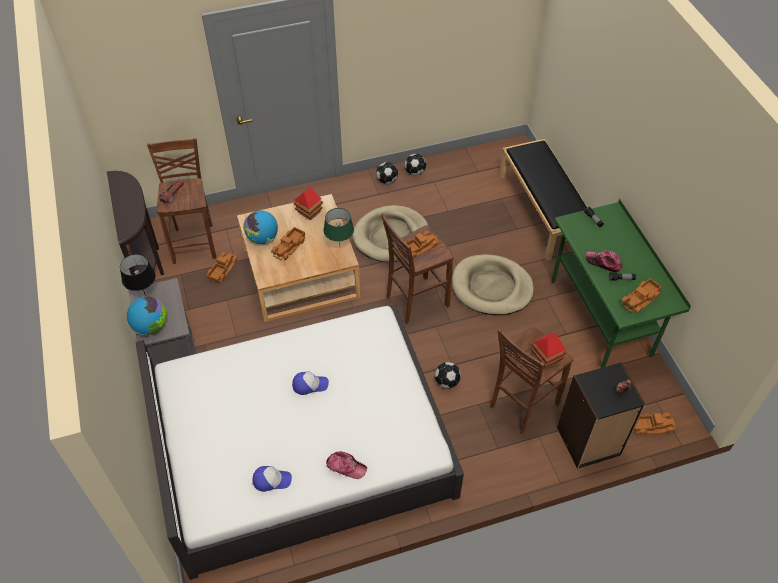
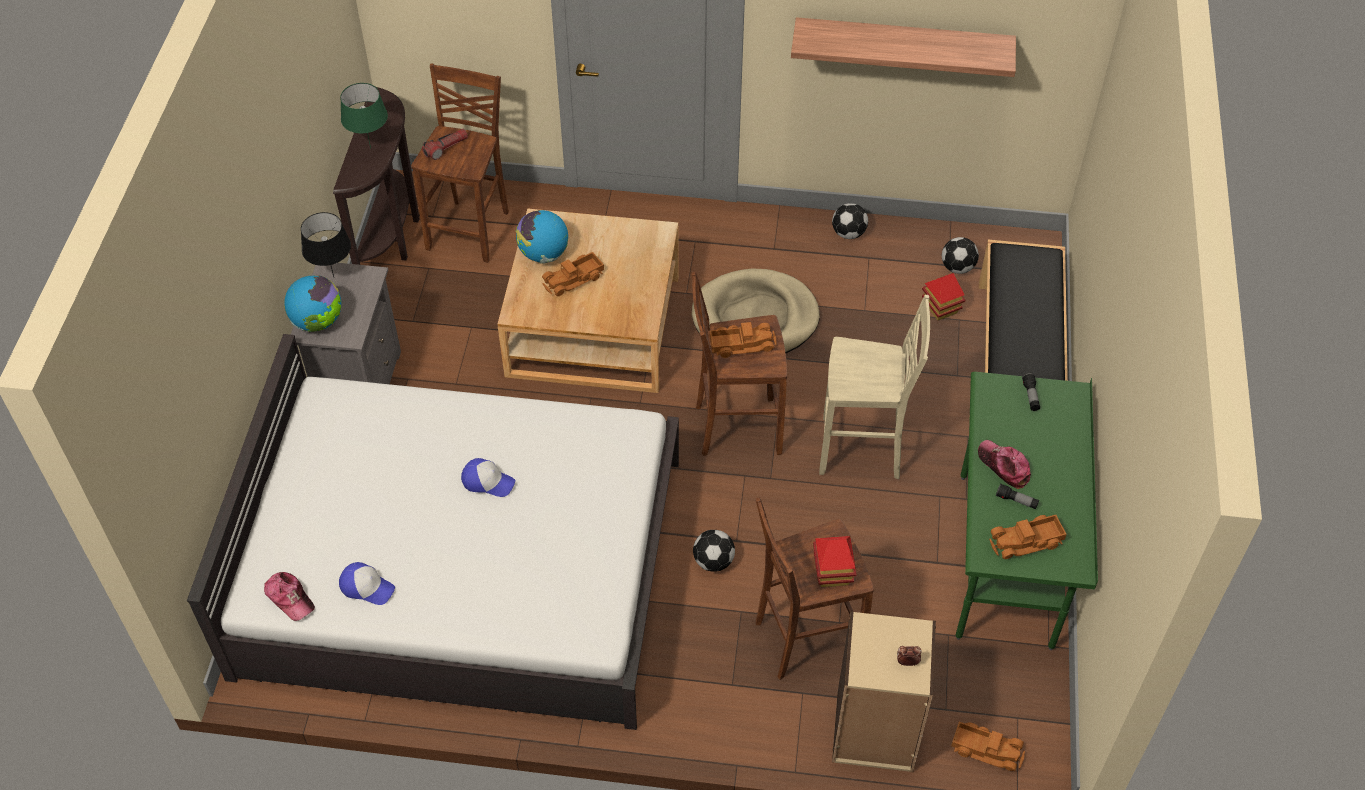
camera: 25 degrees right, 0 degrees up
toy truck [207,252,238,283] -> none
toy house [294,188,323,221] -> toy house moved to [922,273,965,320]
green table lamp [323,208,354,244] -> green table lamp moved to [340,83,388,148]
cap [326,452,367,479] -> cap moved to [264,572,315,621]
football [376,162,398,184] -> football moved to [942,237,979,274]
beige dog bed [452,254,534,315] -> beige stool [819,295,930,479]
black bookcase [557,362,646,469] -> beige bookcase [832,611,936,772]
none -> shelf [791,17,1016,77]

